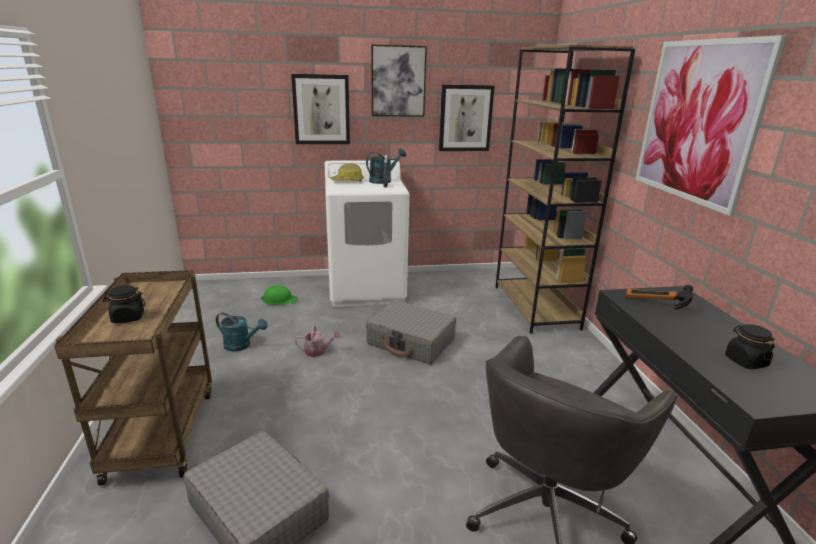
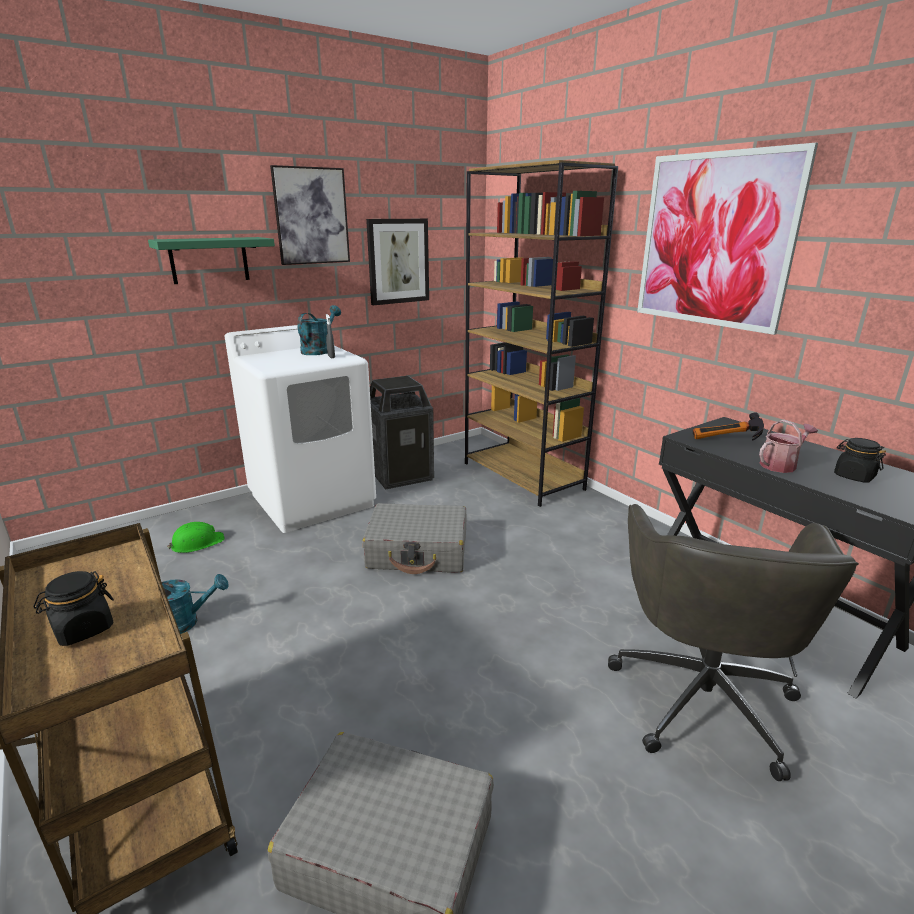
camera: 25 degrees left, 0 degrees up
picture [291,74,350,144] -> green shelf [148,237,275,284]
watering can [295,325,341,357] -> watering can moved to [759,420,818,473]
hard hat [330,163,364,182] -> none
none -> trash can [370,376,434,490]

